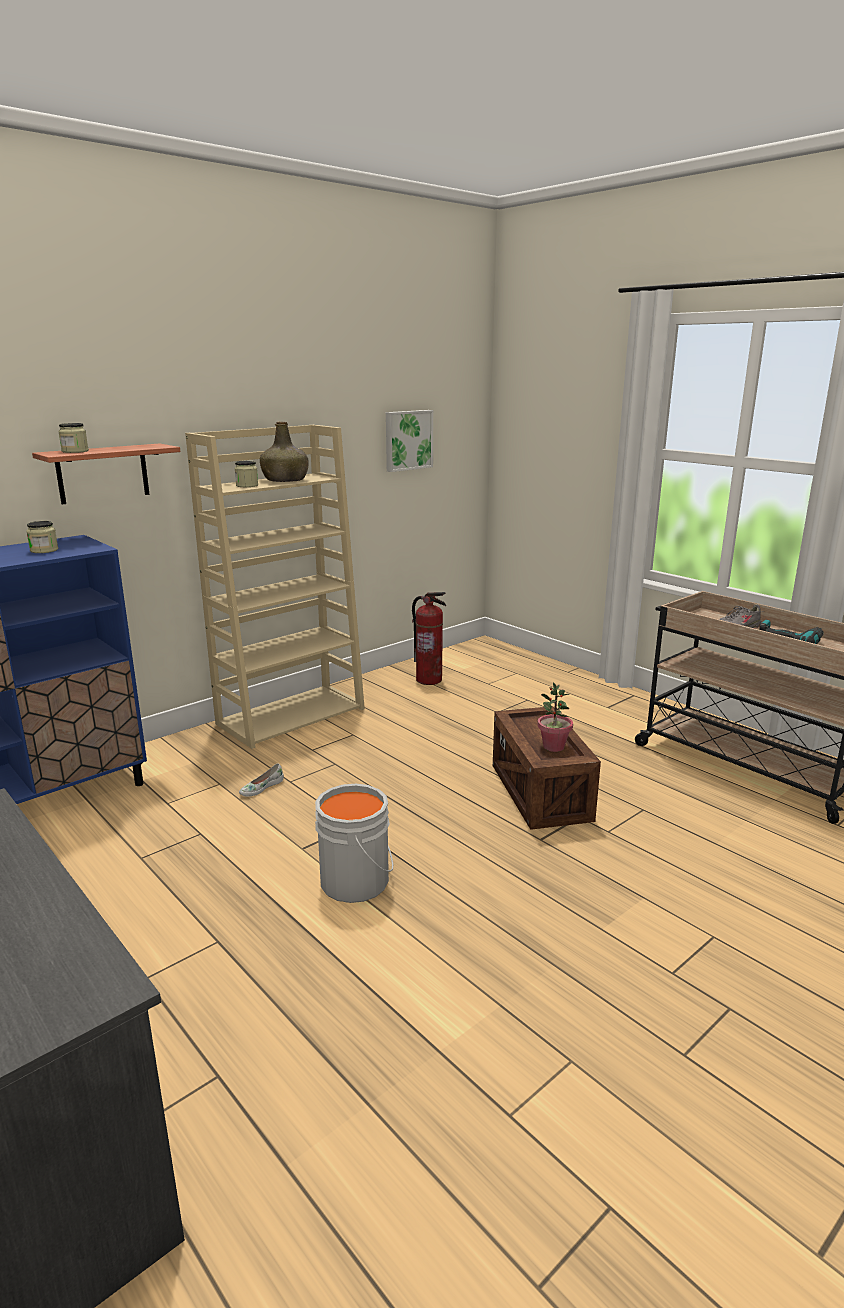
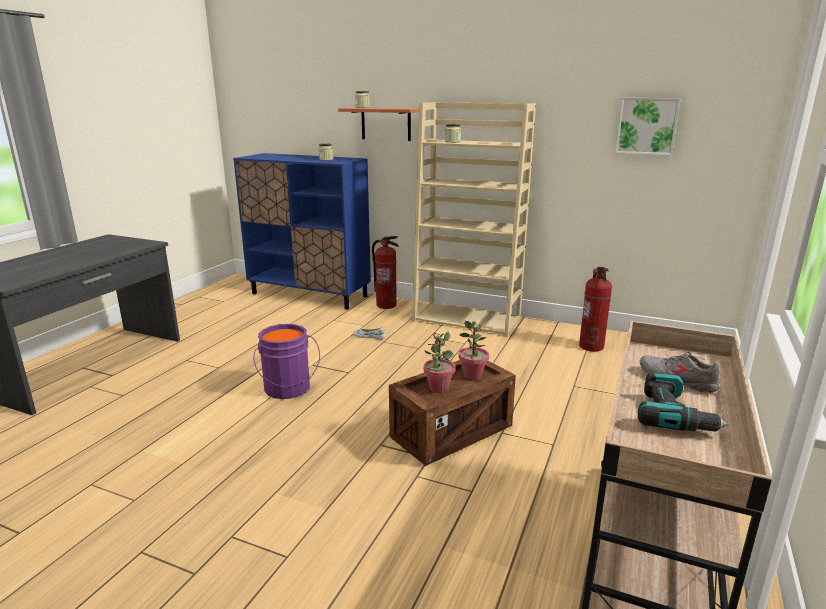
camera: 65 degrees right, 0 degrees up
green bottle [260,422,309,482] -> none
grey bucket [315,784,393,903] -> purple bucket [253,324,320,399]
none -> fire extinguisher [372,236,399,309]
none -> potted plant [458,321,489,380]

